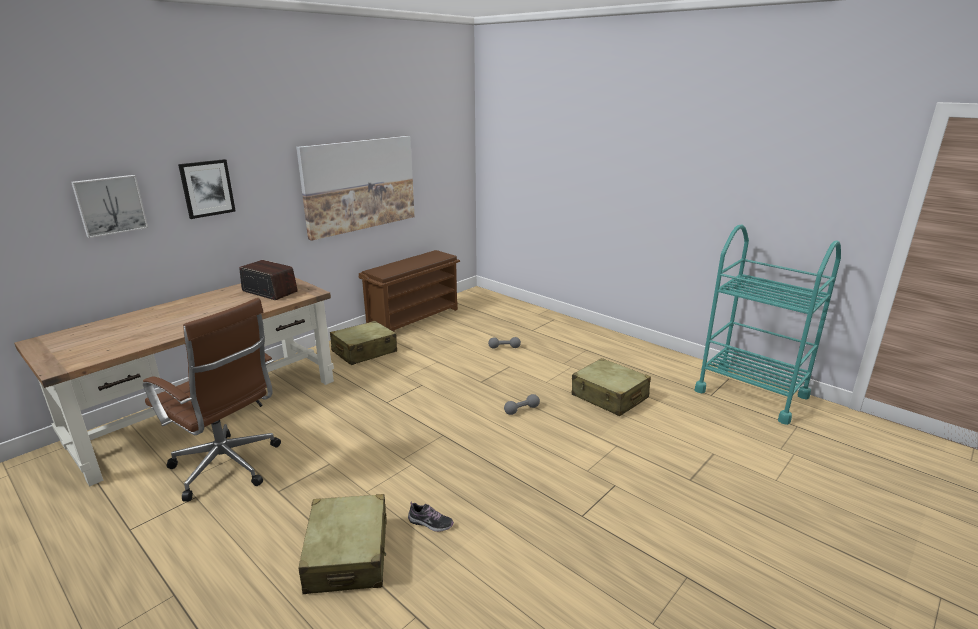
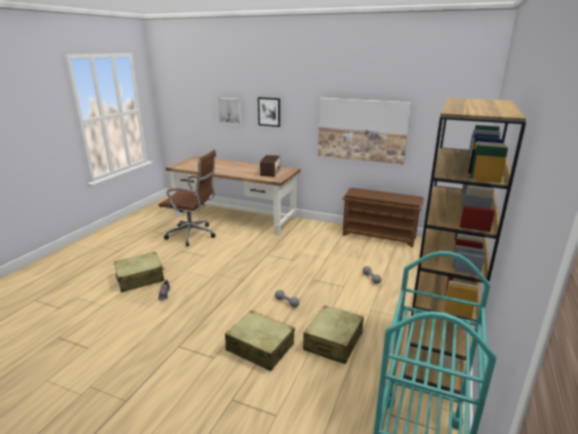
camera: 70 degrees right, 0 degrees up
brown office chair [143,298,281,502] -> brown office chair turned 90 degrees counterclockwise [159,150,216,247]
beige suitcase [330,321,397,365] -> beige suitcase moved to [225,310,295,371]
none -> brown bookcase [403,98,526,394]

